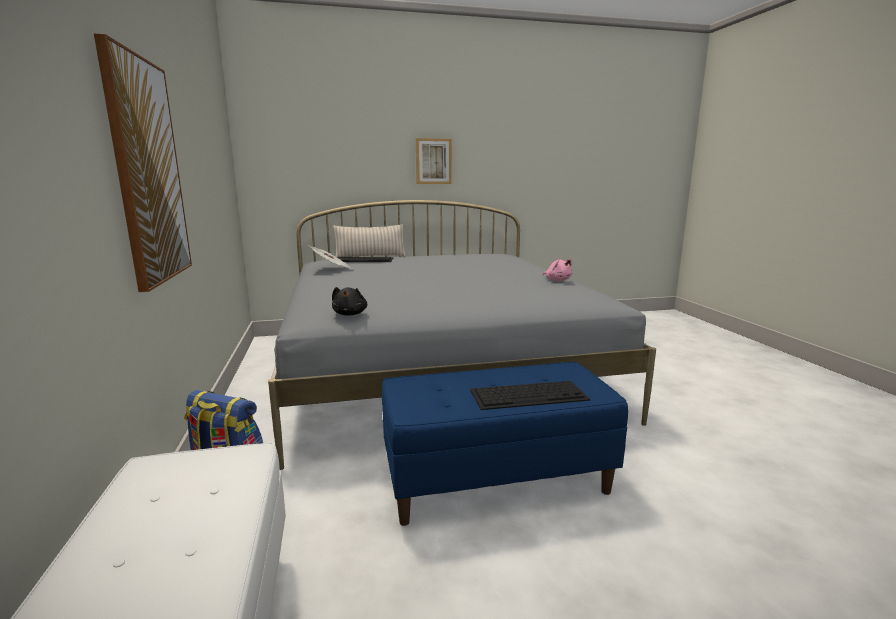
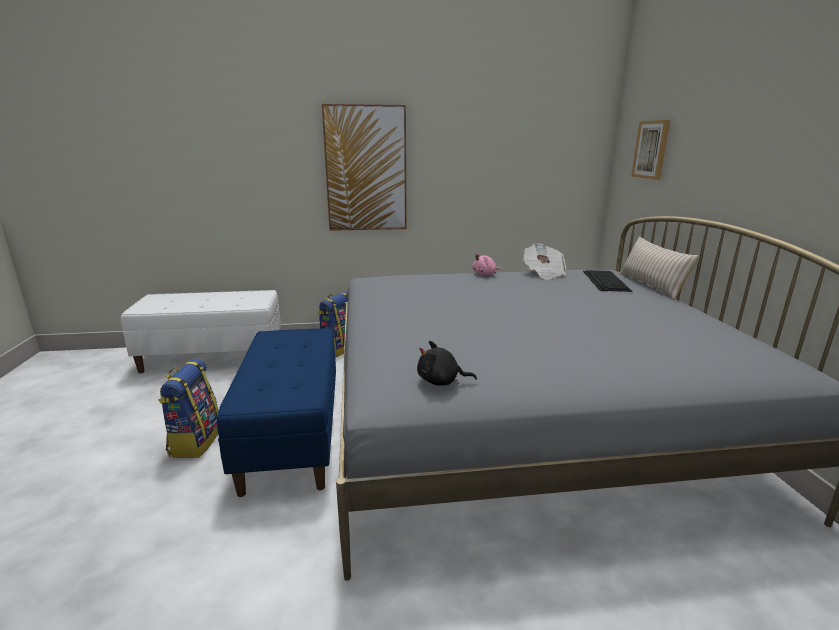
camera: 95 degrees right, 5 degrees up
black plush toy [332,287,367,316] -> black plush toy moved to [417,341,477,386]
picture [416,138,452,184] -> picture moved to [631,120,670,180]
keyboard [470,381,590,410] -> none
pink plush toy [543,259,572,281] -> pink plush toy moved to [473,253,501,275]
none -> backpack [158,359,219,458]

